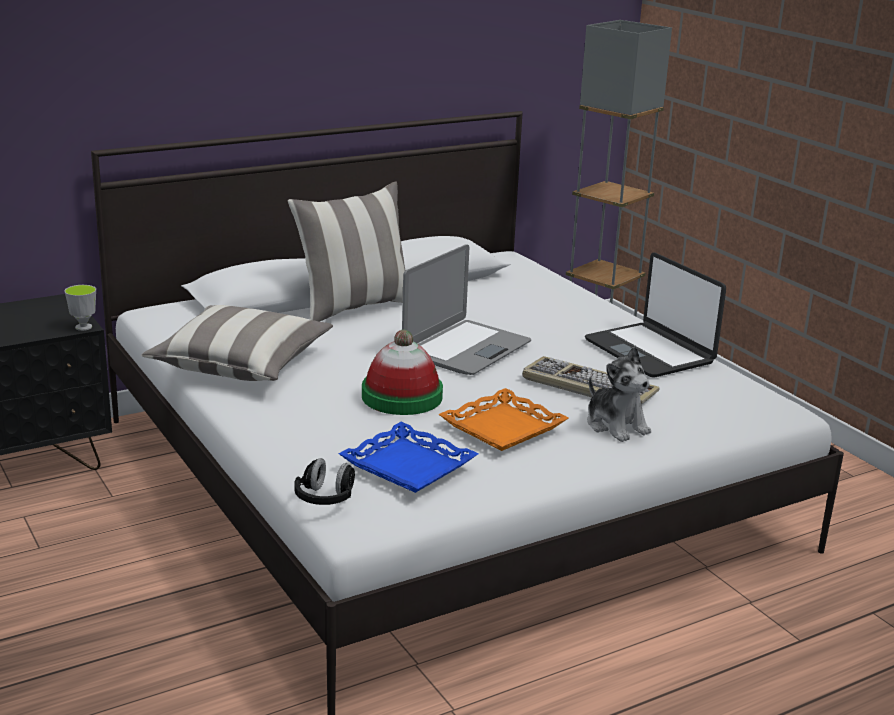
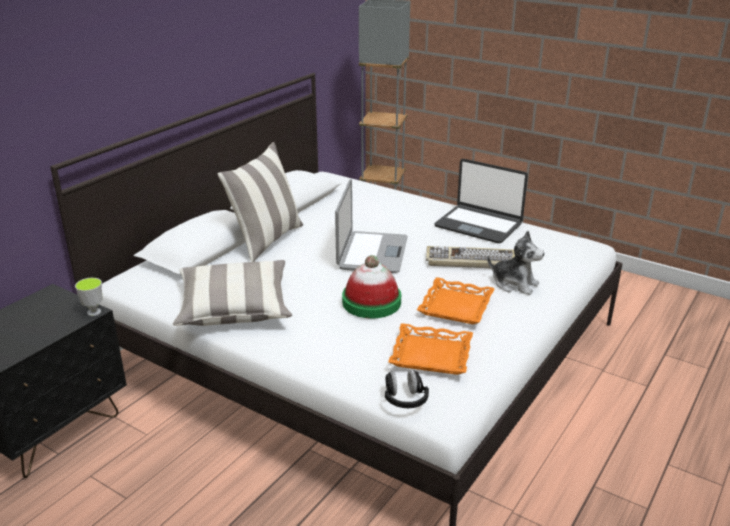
camera: 25 degrees left, 5 degrees up
blue tray [339,422,479,493] -> orange tray [388,323,473,375]

